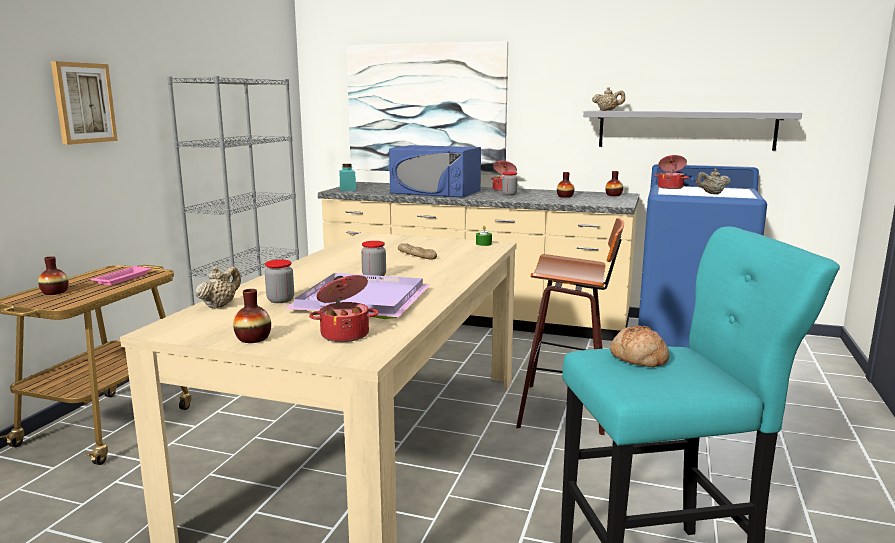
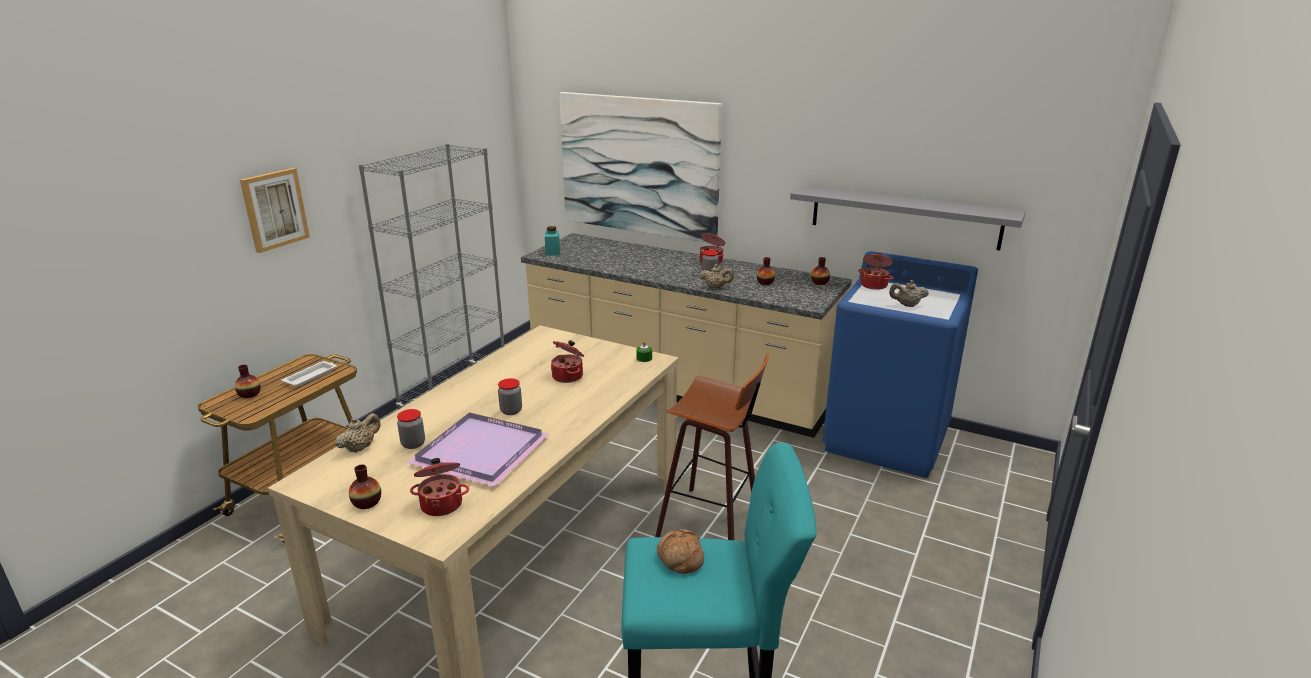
camera: 10 degrees right, 10 degrees up
pink tray [91,266,152,285] -> white tray [281,361,337,387]
blue microwave [389,145,481,197] -> none
bread [398,243,437,260] -> cooking pot [551,340,584,383]
beige teapot [592,87,625,111] -> beige teapot moved to [699,264,734,289]

